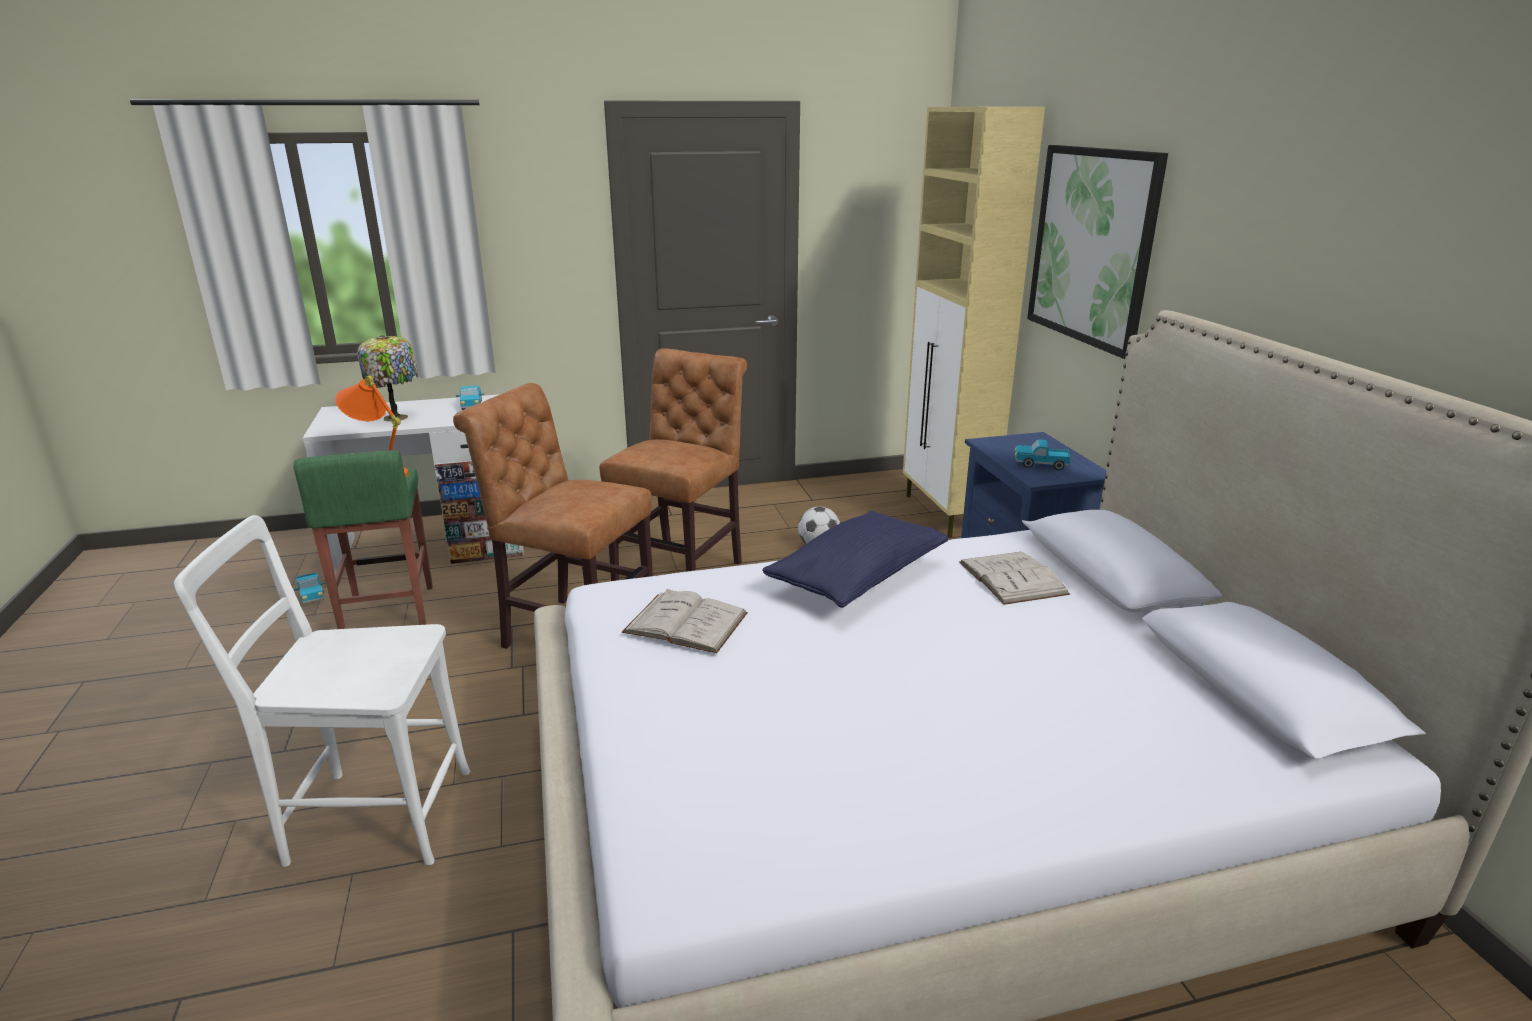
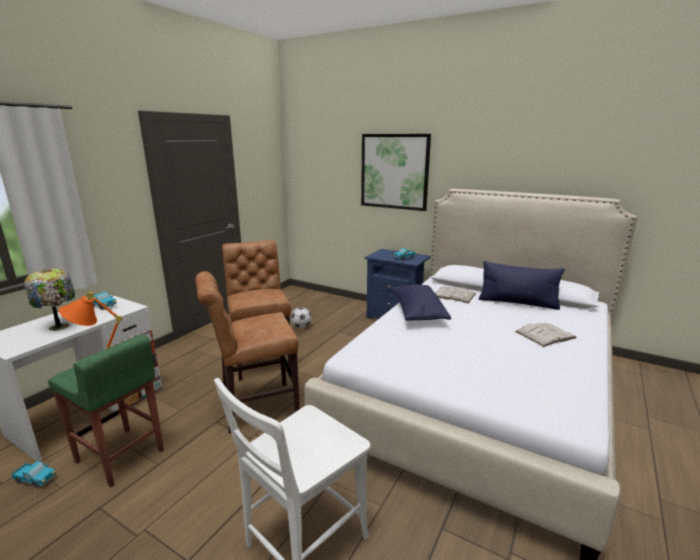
camera: 45 degrees left, 5 degrees down
white book [622,589,748,653] -> white book moved to [515,323,577,347]
beige cabinet [903,107,1045,538] -> none
none -> blue pillow [479,261,565,310]

